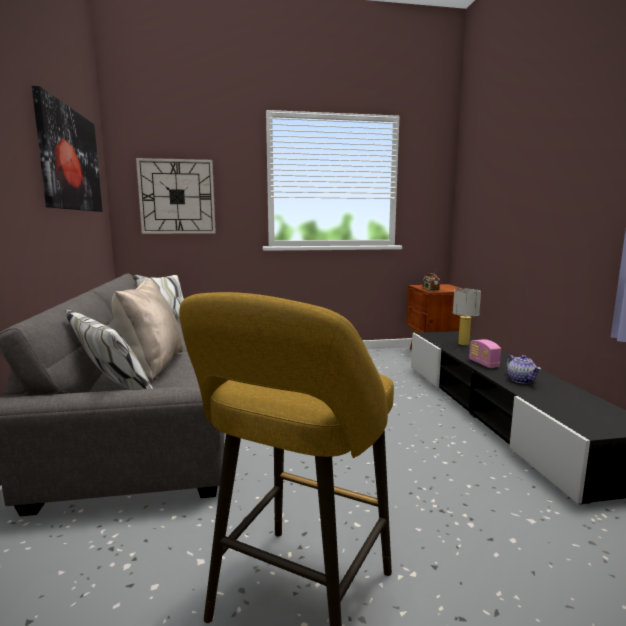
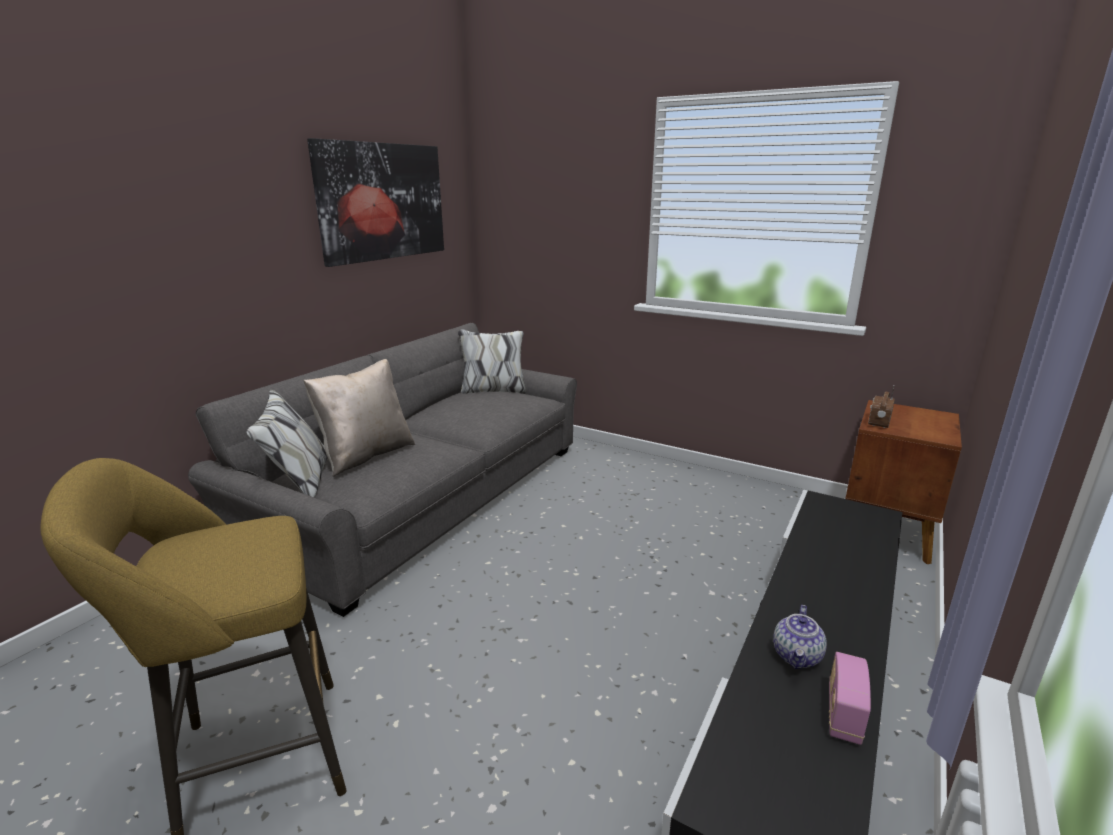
camera: 40 degrees right, 10 degrees up
wall clock [136,158,216,234] -> none
table lamp [434,289,481,353] -> none
radio [469,339,501,368] -> radio moved to [829,652,871,745]

